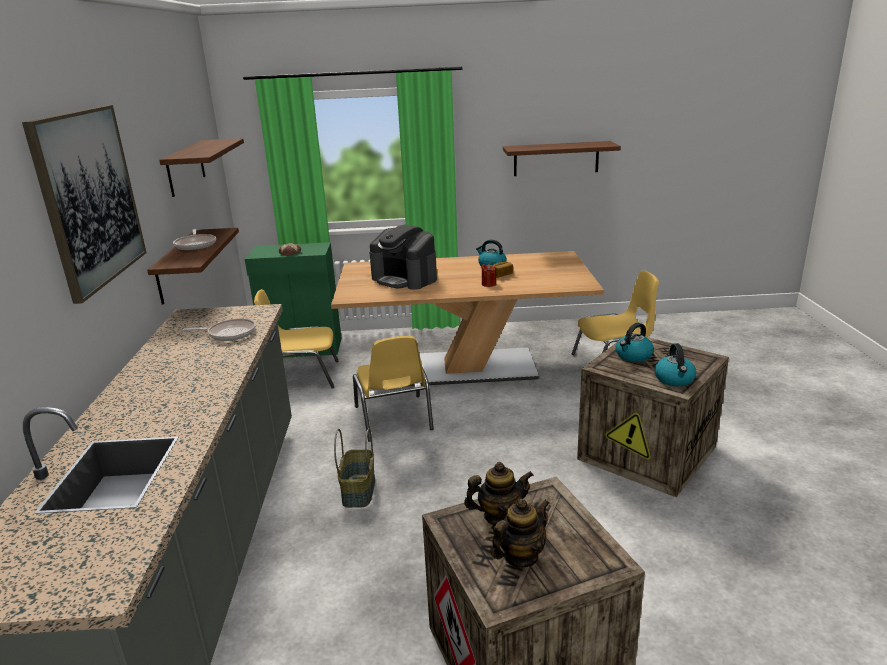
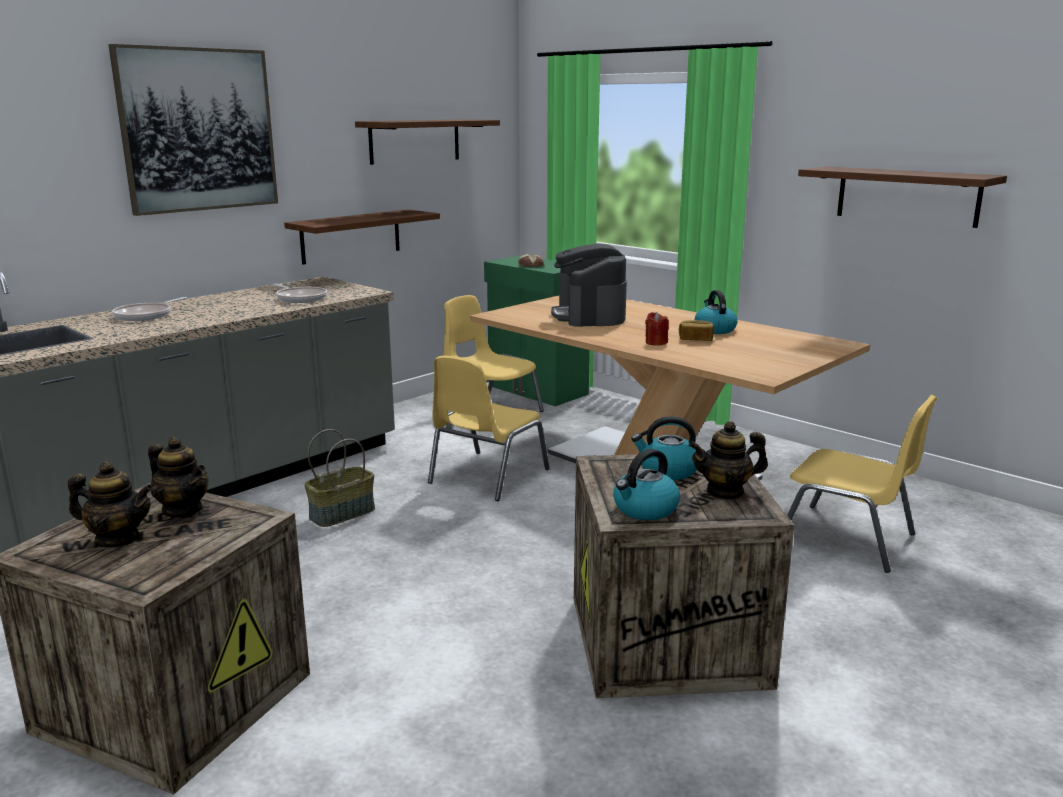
camera: 45 degrees right, 5 degrees down
frying pan [173,229,216,250] -> frying pan moved to [112,297,187,321]
none -> teapot [689,421,768,500]

